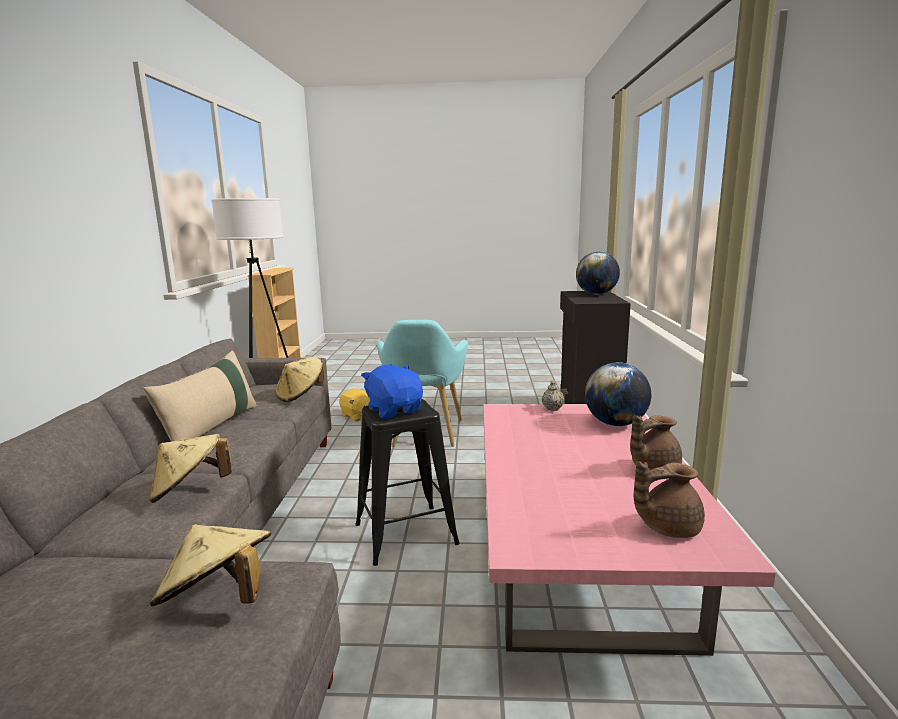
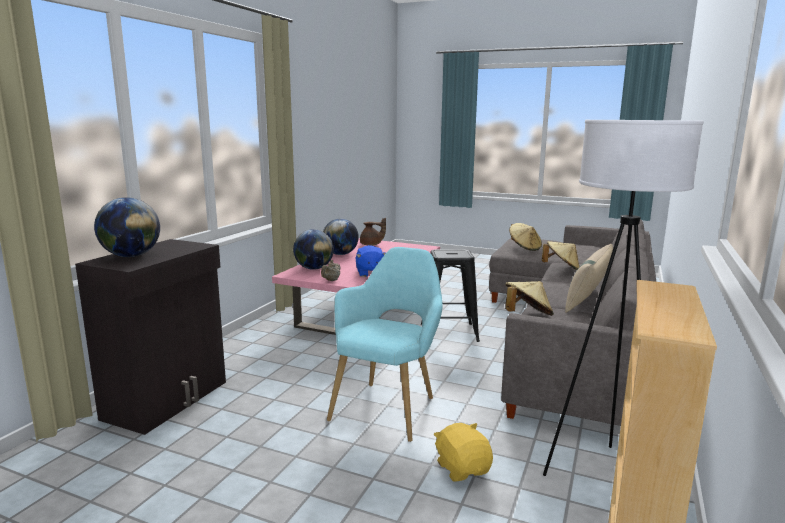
camera: 160 degrees left, 0 degrees up
blue plush toy [361,365,423,419] -> blue plush toy moved to [356,245,386,277]
brown teapot [630,415,682,470] -> globe [323,219,359,255]

